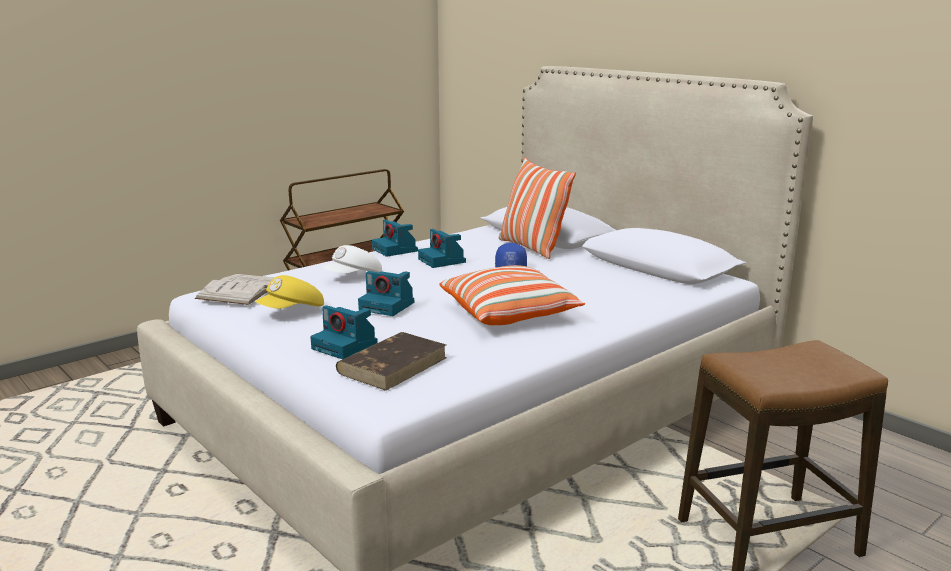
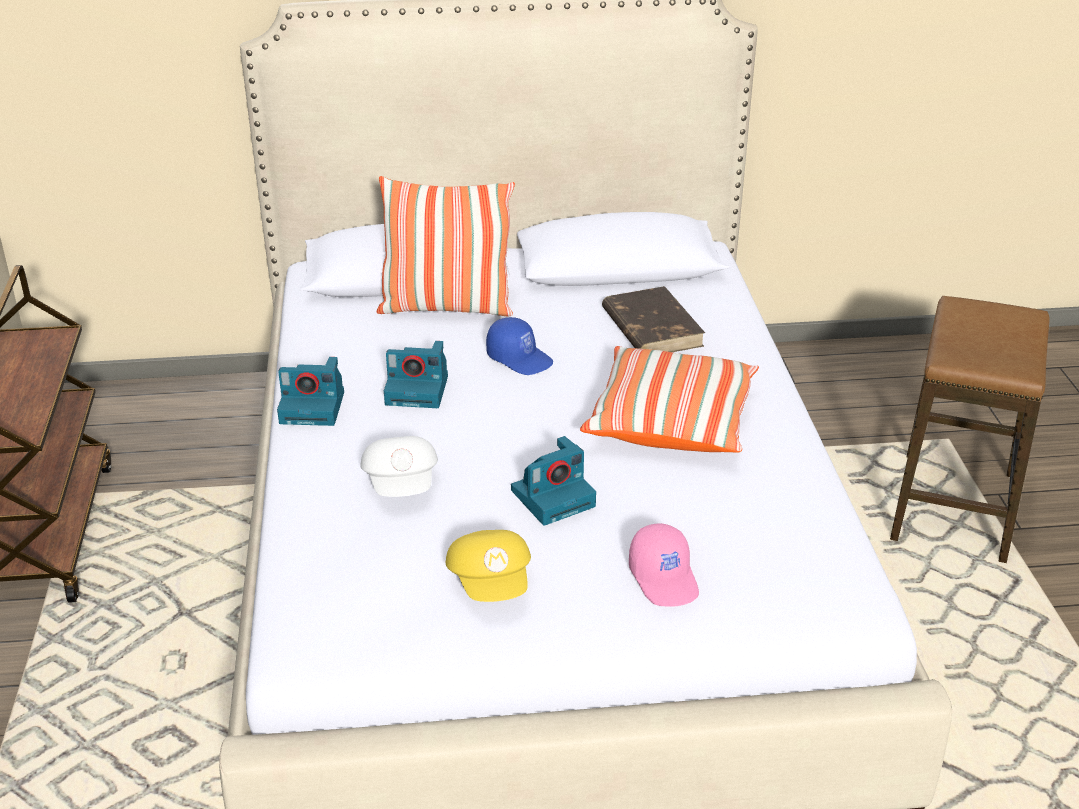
camera: 55 degrees left, 15 degrees up
white book [195,274,274,305] -> none
camera [310,305,378,359] -> pink cap [629,523,699,607]
brown book [336,332,447,391] -> brown book moved to [602,286,705,352]

